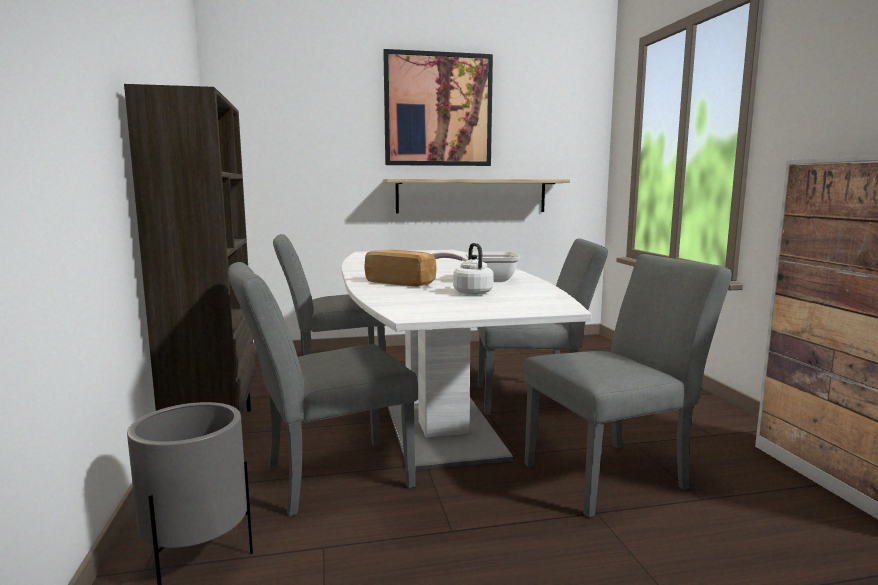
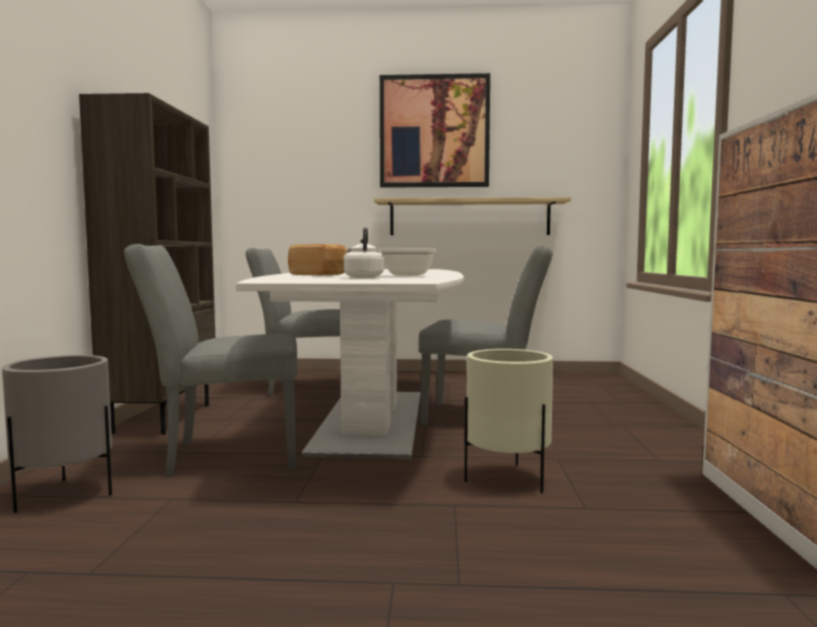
camera: 15 degrees right, 5 degrees down
grey chair [524,254,731,518] -> beige planter [464,349,553,493]

